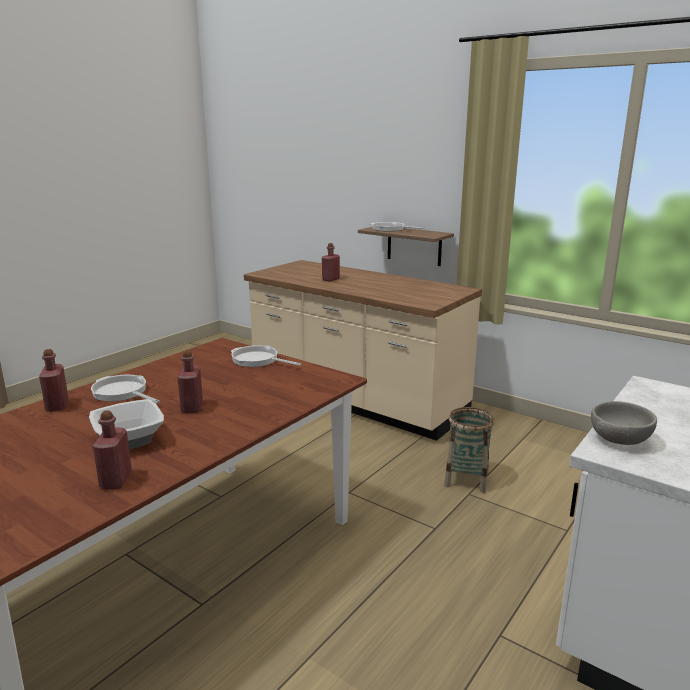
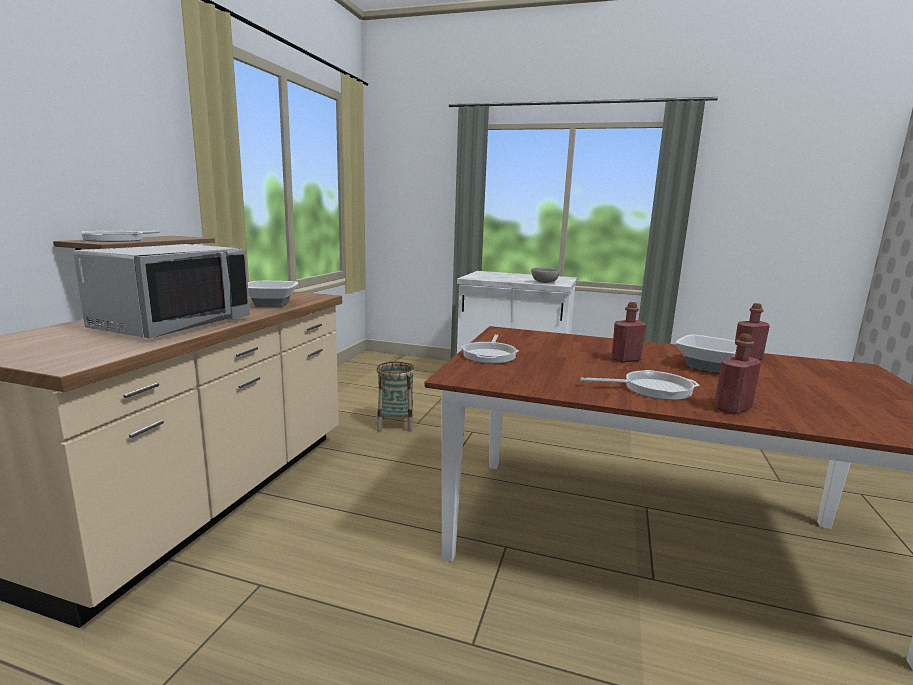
camera: 110 degrees left, 5 degrees down
frying pan [91,375,160,404] -> frying pan turned 105 degrees counterclockwise [581,370,700,400]
red bottle [322,243,340,281] -> grey microwave [73,244,250,339]
none -> bowl [248,281,298,307]

